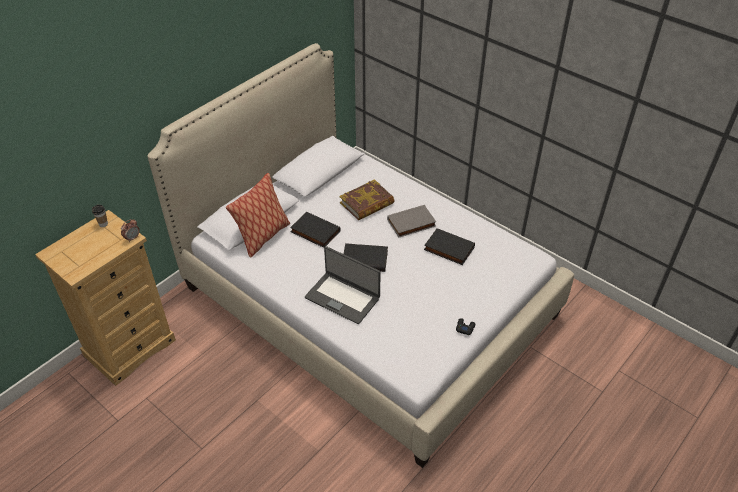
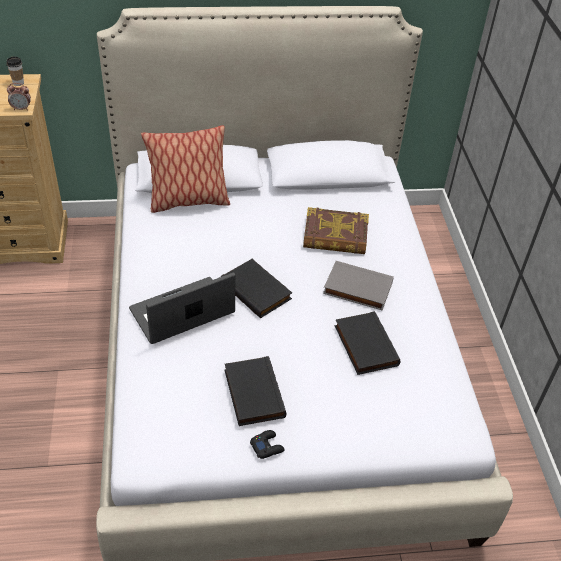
camera: 40 degrees right, 0 degrees up
black book [290,212,341,248] -> black book moved to [224,356,287,426]
laptop [305,246,381,324] -> laptop turned 75 degrees clockwise [129,273,235,344]

